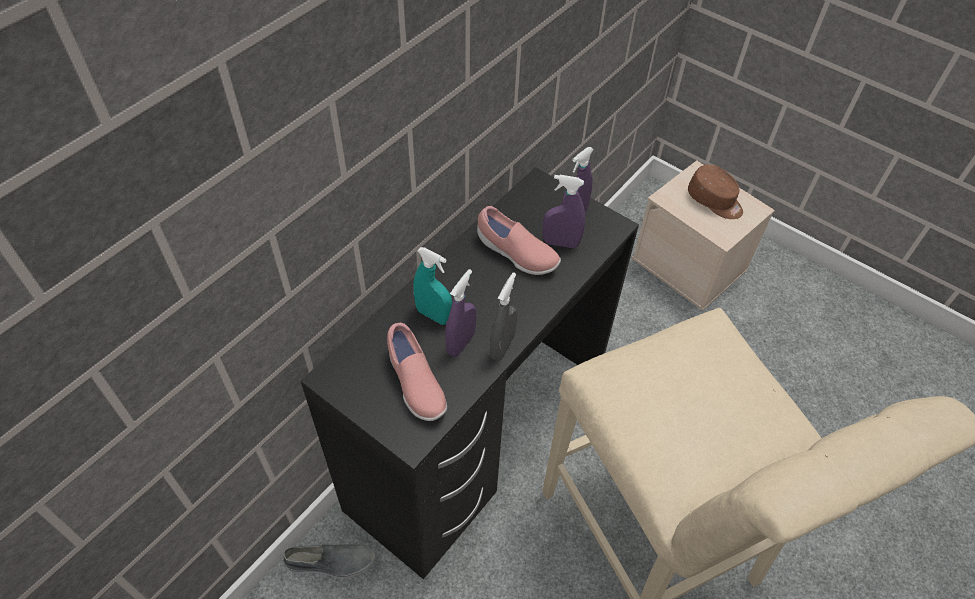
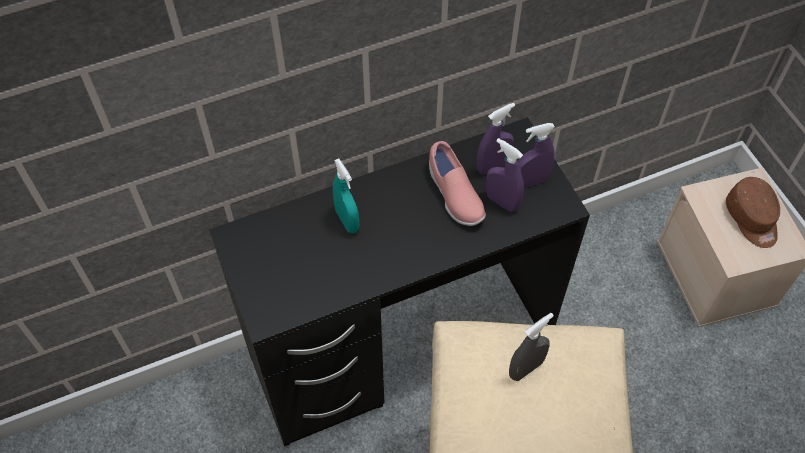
camera: 30 degrees right, 5 degrees up
grey shoe [283,544,376,579] -> none
pink shoe [387,323,447,421] -> none
purple spray bottle [445,269,476,357] -> purple spray bottle moved to [477,103,515,175]
grey spray bottle [490,272,517,361] -> grey spray bottle moved to [509,313,554,381]

